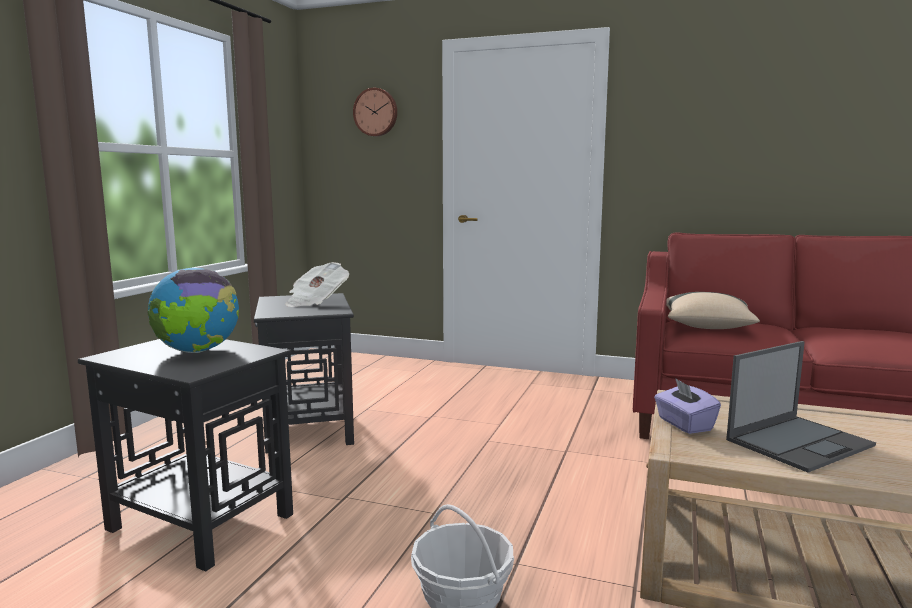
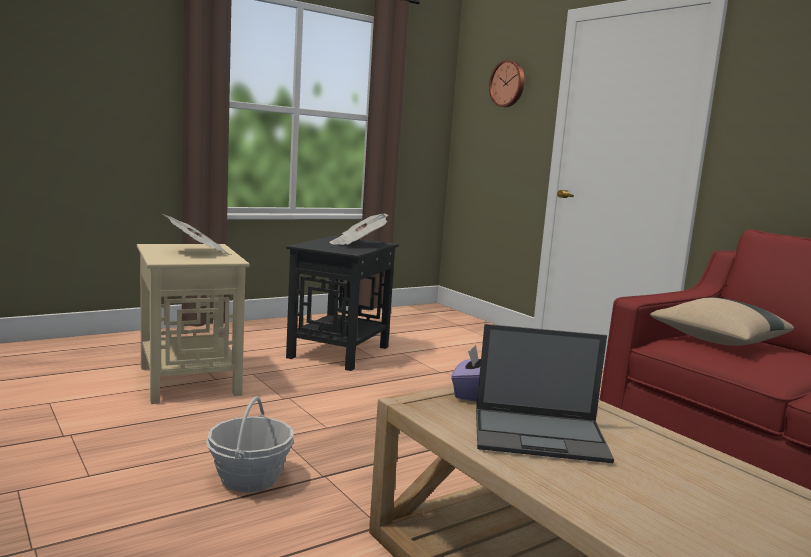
camera: 35 degrees right, 0 degrees up
black side table [78,339,293,571] -> beige side table [137,244,250,404]
globe [147,268,239,353] -> newspaper [163,214,231,255]

